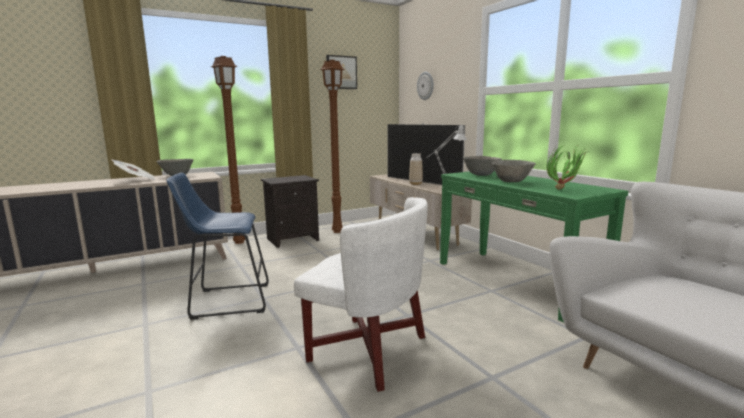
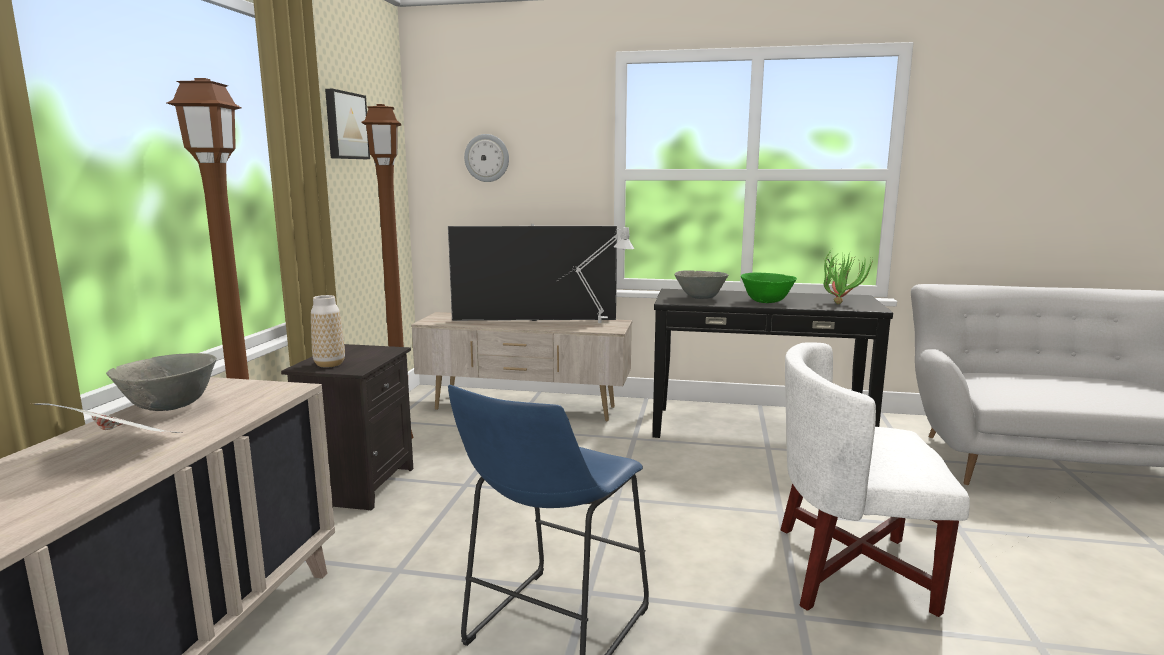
camera: 50 degrees left, 0 degrees up
white armchair [294,197,428,392] -> white armchair turned 150 degrees counterclockwise [781,342,970,617]
vase [409,153,423,185] -> vase moved to [311,295,345,367]
green console table [440,171,629,323] -> black console table [653,289,893,438]
grey bowl [491,160,536,182] -> green bowl [741,273,797,303]

